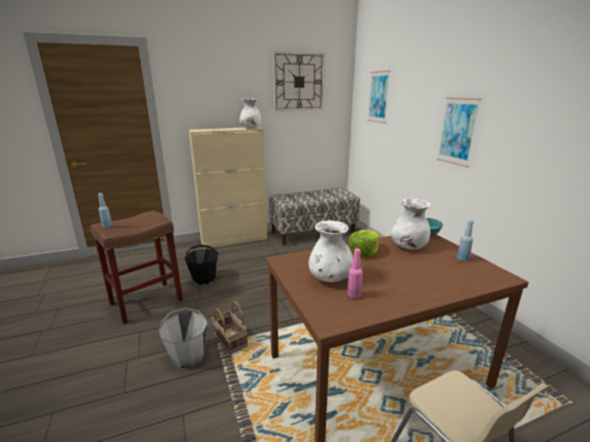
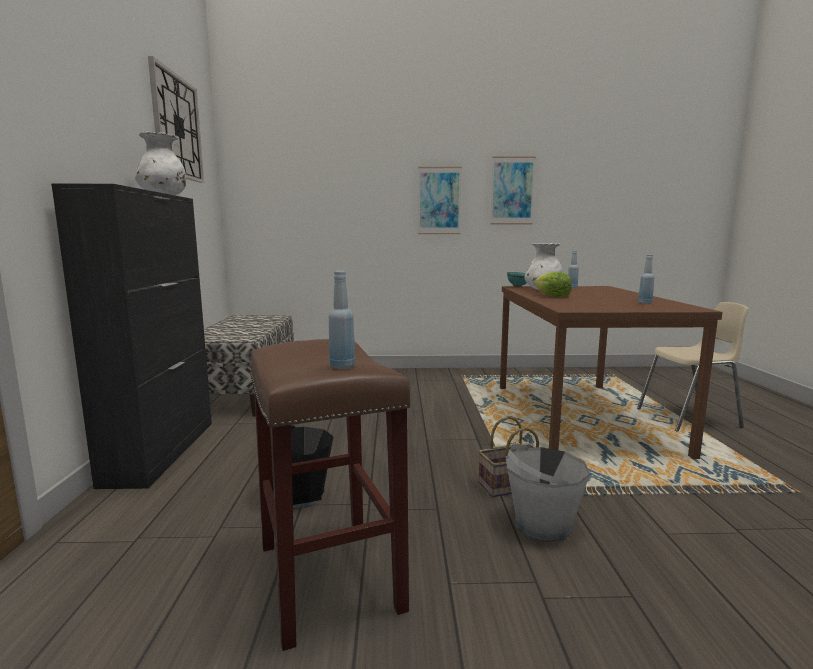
camera: 70 degrees left, 10 degrees down
beige cabinet [189,127,267,249] -> black cabinet [51,184,212,489]
white vase [309,220,353,282] -> none
pink bottle [347,248,363,299] -> blue bottle [638,254,655,304]
picture [367,71,391,123] -> picture moved to [490,156,536,224]

